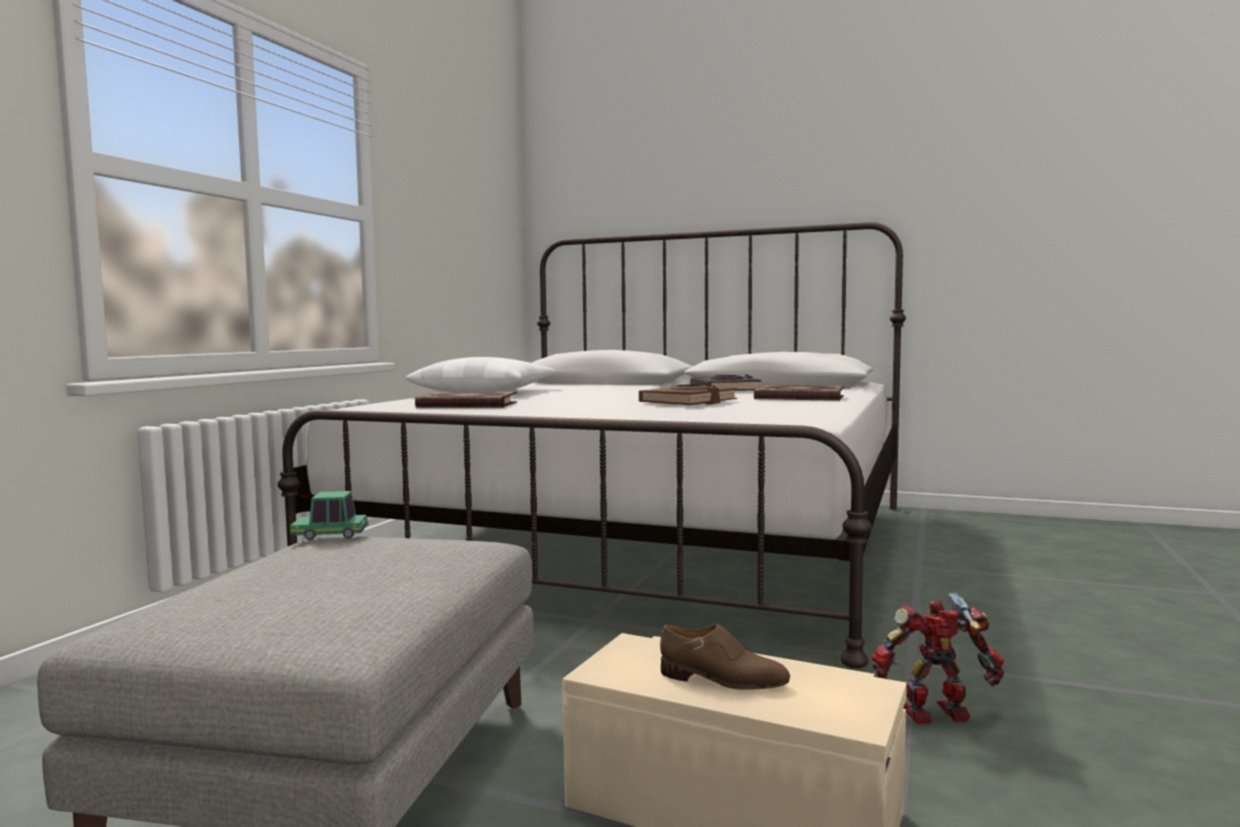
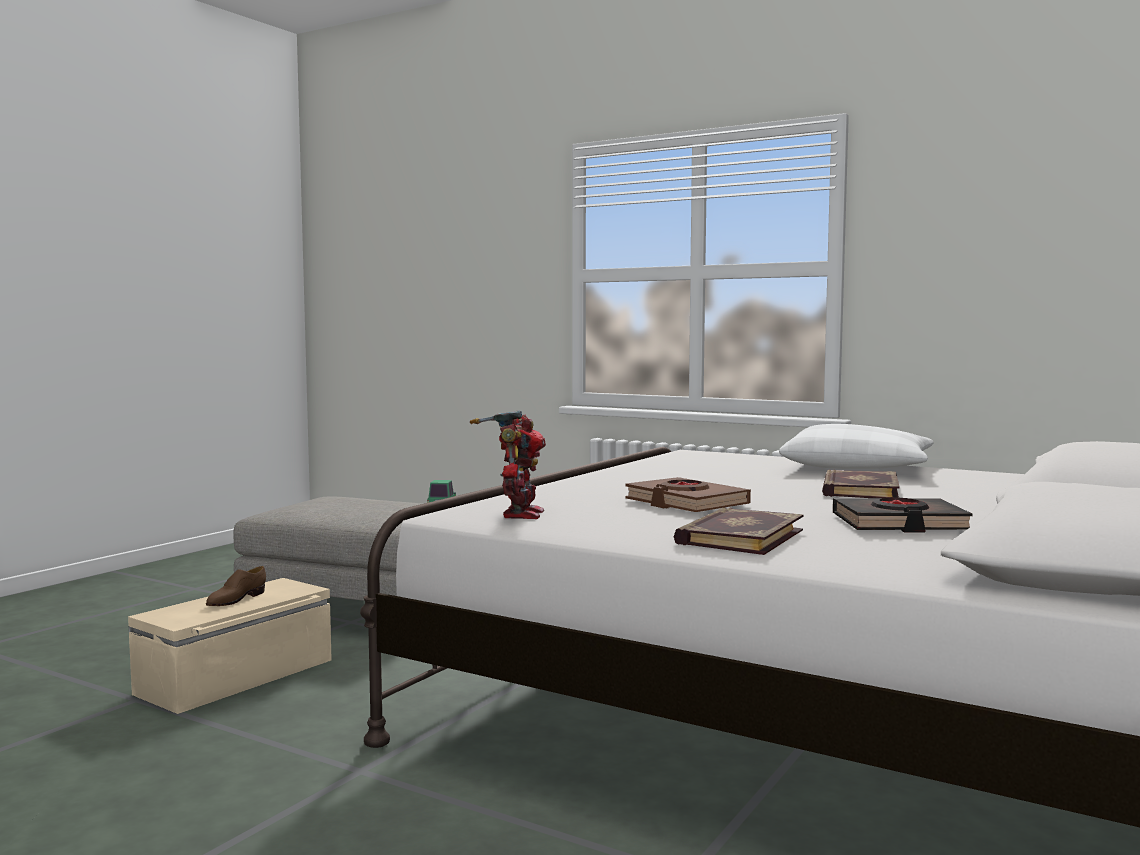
camera: 100 degrees right, 0 degrees up
book [415,392,517,408] -> book moved to [822,469,900,498]
toy robot [872,593,1004,724] -> toy robot moved to [470,410,546,519]

